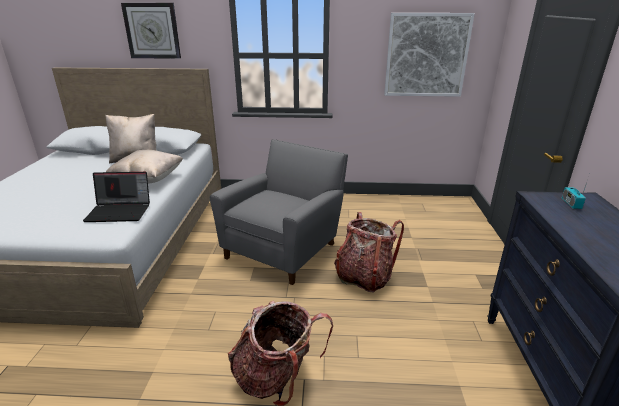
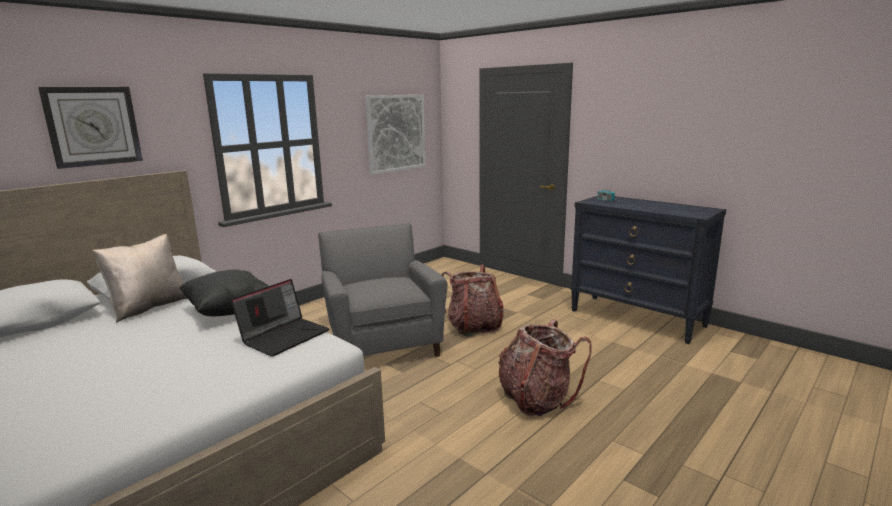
camera: 50 degrees left, 10 degrees down
beige pillow [106,150,183,184] -> black pillow [179,270,269,316]

